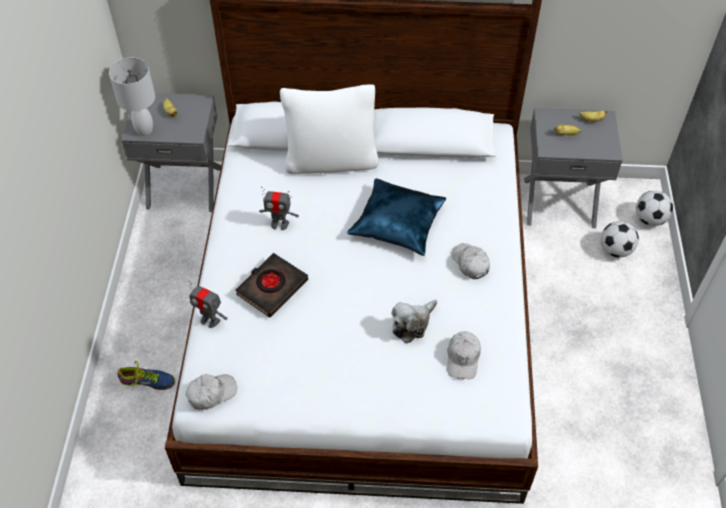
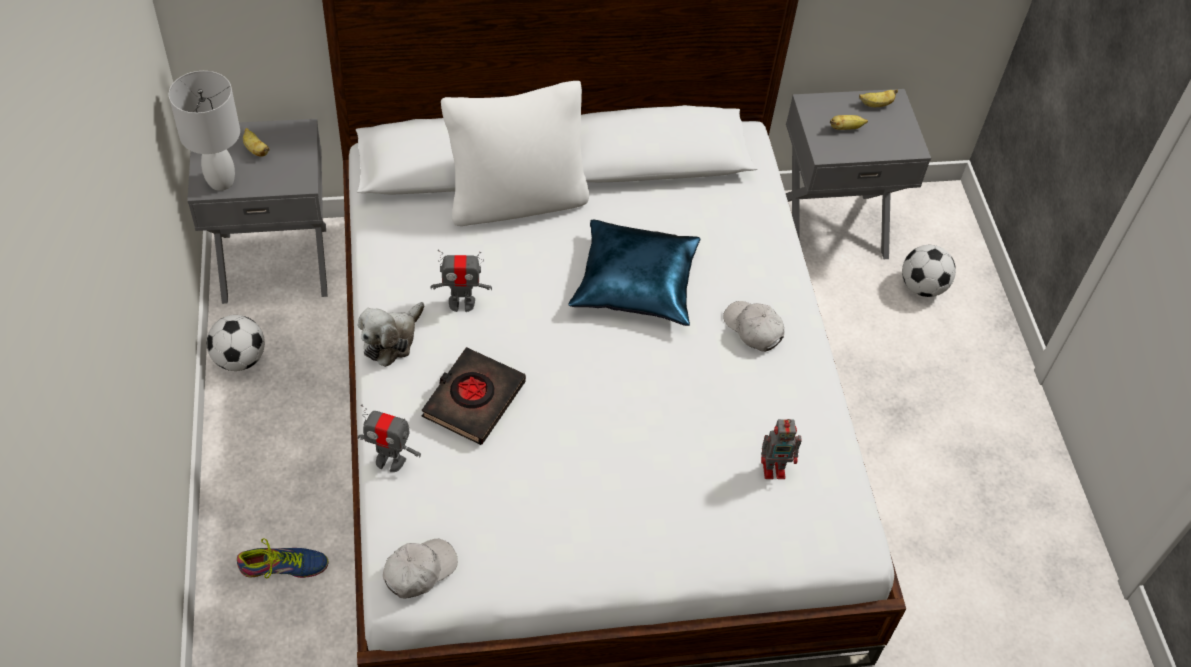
camera: 15 degrees left, 0 degrees up
plush toy [391,300,437,344] -> plush toy moved to [358,302,424,367]
white cap [447,332,481,379] -> toy robot [761,419,802,479]
football [636,190,673,226] -> football moved to [206,315,265,371]

